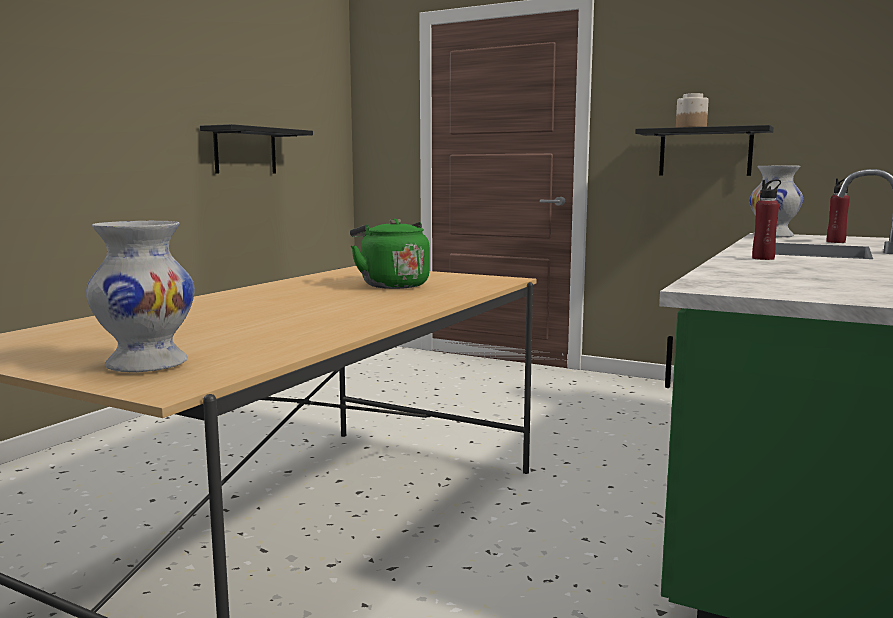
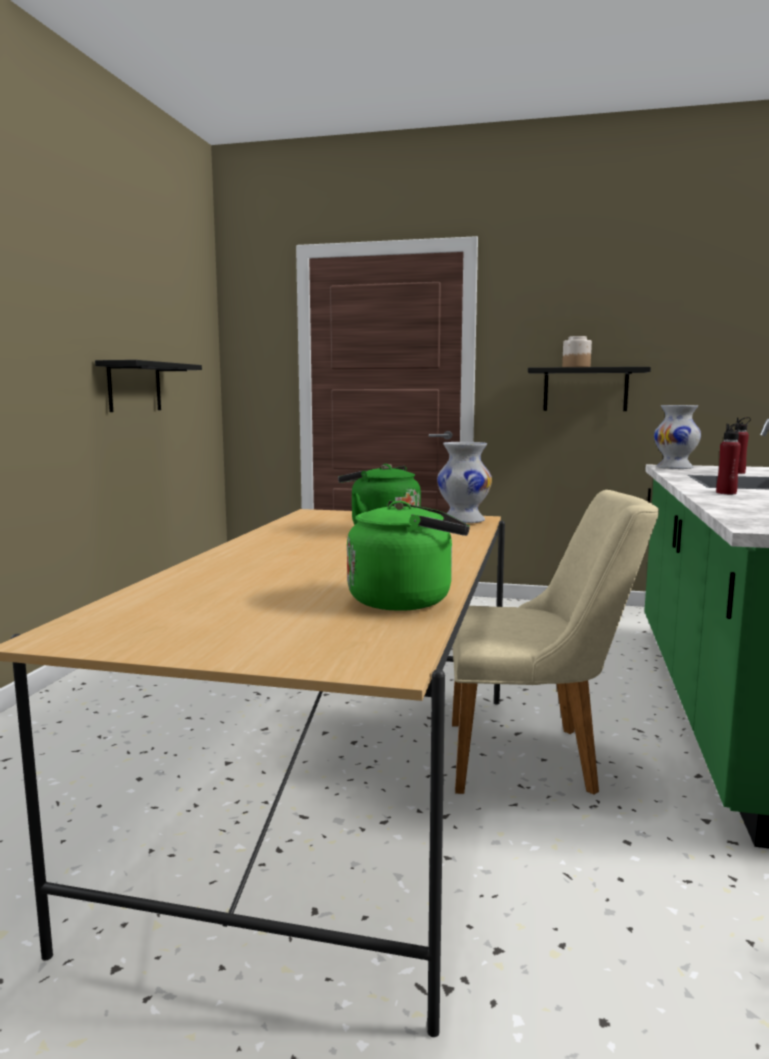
camera: 15 degrees left, 0 degrees up
white vase [86,221,195,372] -> white vase moved to [437,442,492,523]
none -> green kettle [347,501,470,611]
none -> beige chair [452,490,659,795]

